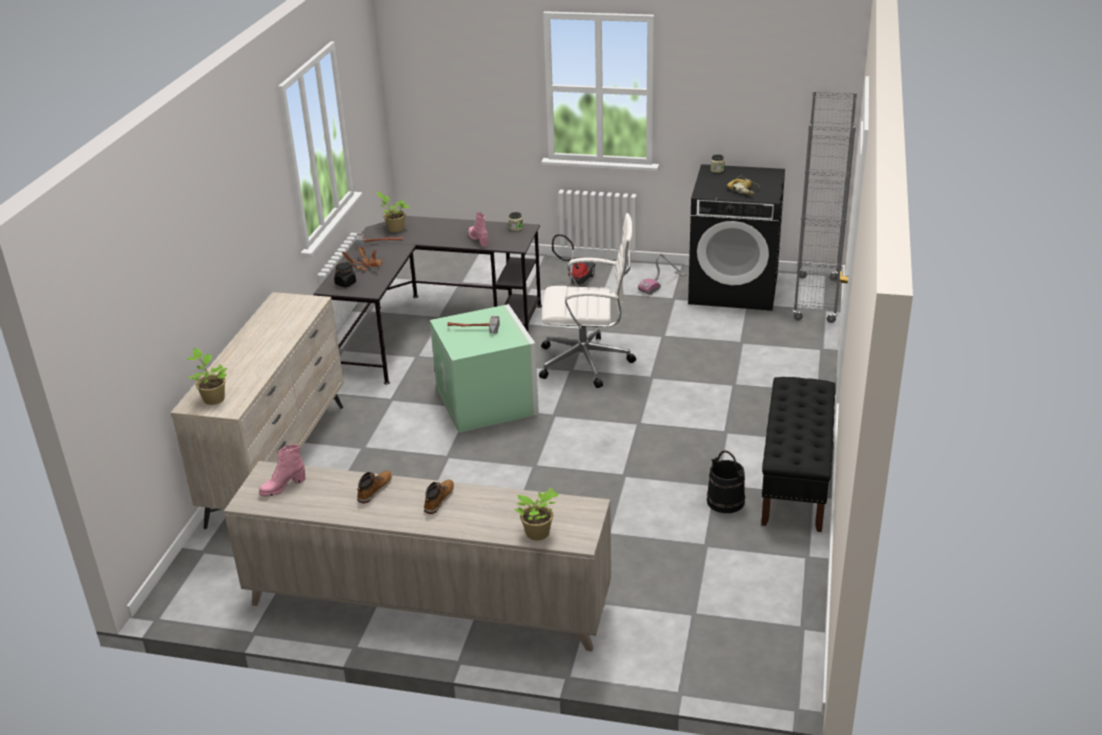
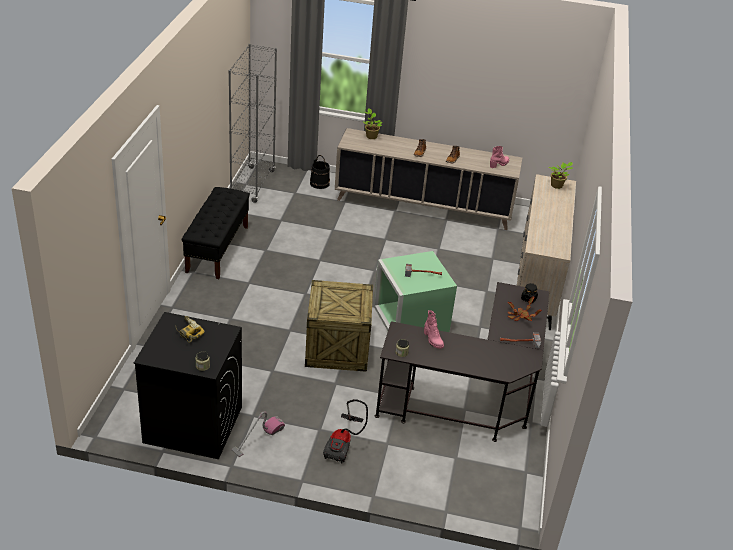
camera: 175 degrees right, 5 degrees up
potted plant [376,192,410,232] -> none
white office chair [539,213,636,388] -> crate [305,280,373,372]
black bucket [707,450,745,513] -> black bucket moved to [310,155,330,189]
grey bookcase [792,91,857,323] -> grey bookcase moved to [228,44,277,203]

